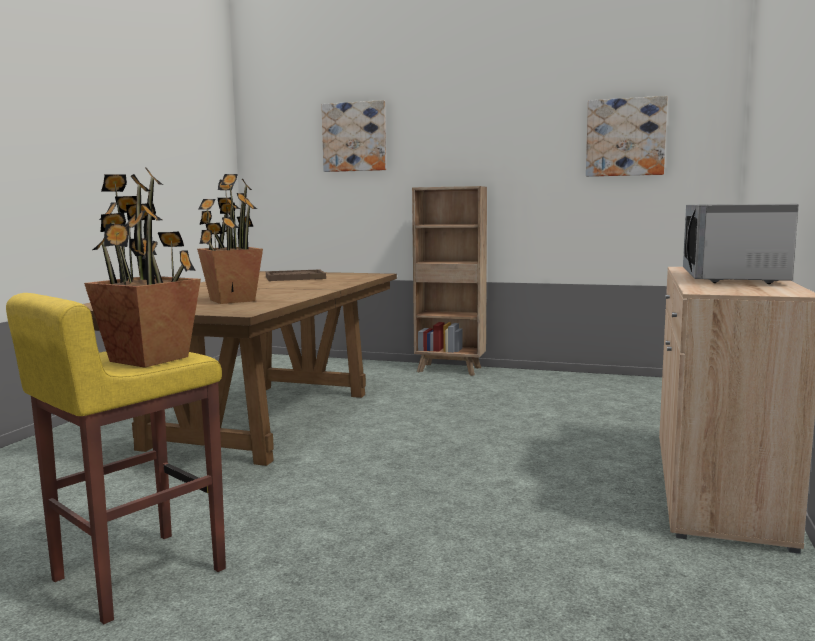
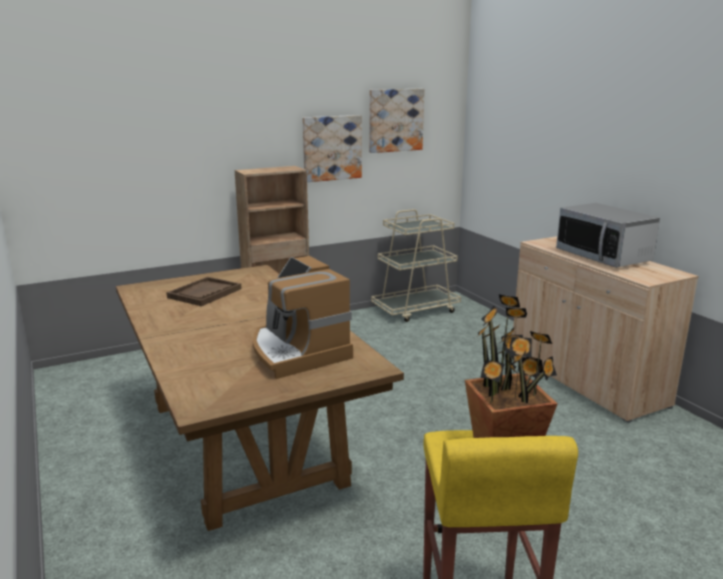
camera: 45 degrees left, 10 degrees up
potted plant [197,174,263,304] -> coffee machine [253,256,353,379]
picture [321,100,386,172] -> picture moved to [303,115,362,182]
none -> beige cart [371,209,461,322]

